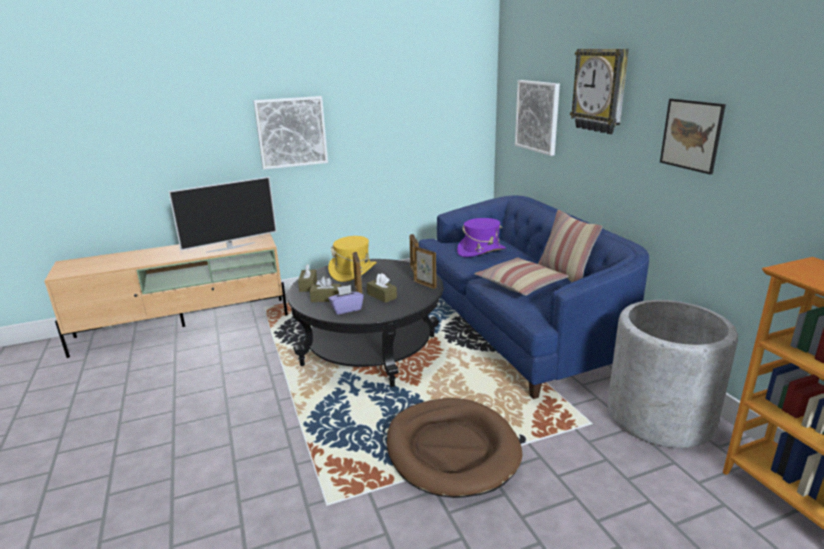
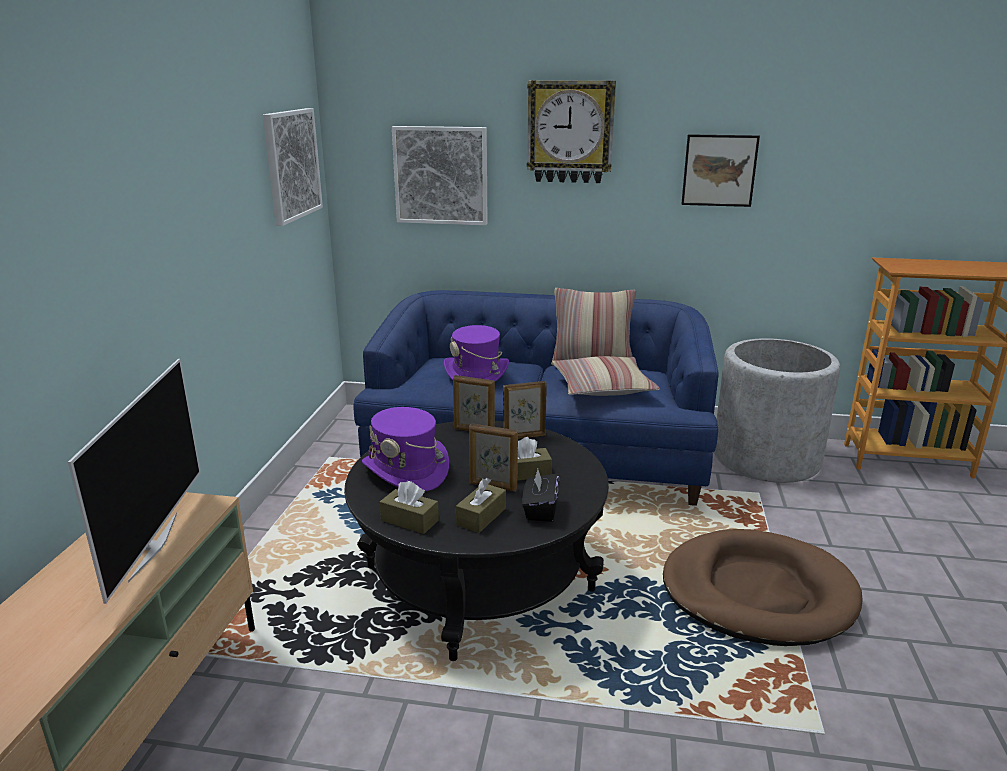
camera: 60 degrees left, 0 degrees up
picture [253,96,328,170] -> picture moved to [263,108,323,226]
yellow hat [328,236,377,282] -> purple hat [362,407,449,492]
purple tissue box [328,285,364,315] -> black tissue box [522,469,560,522]

